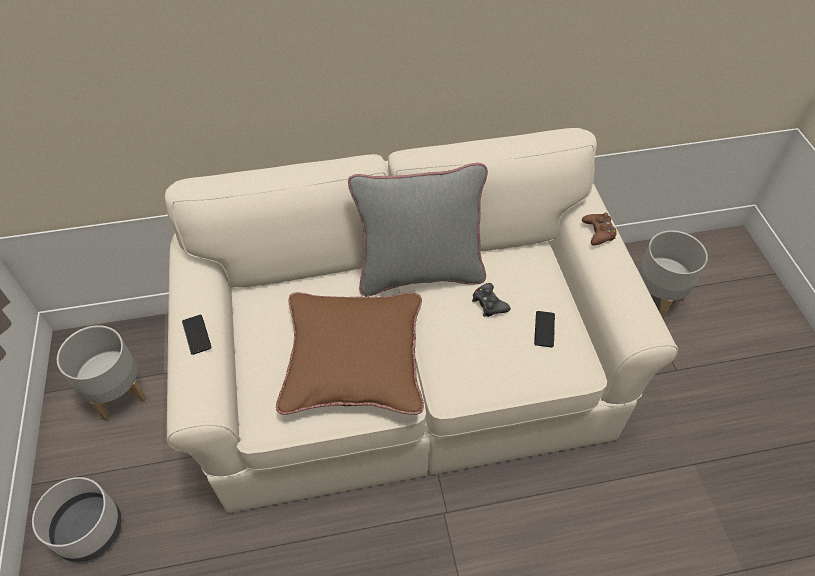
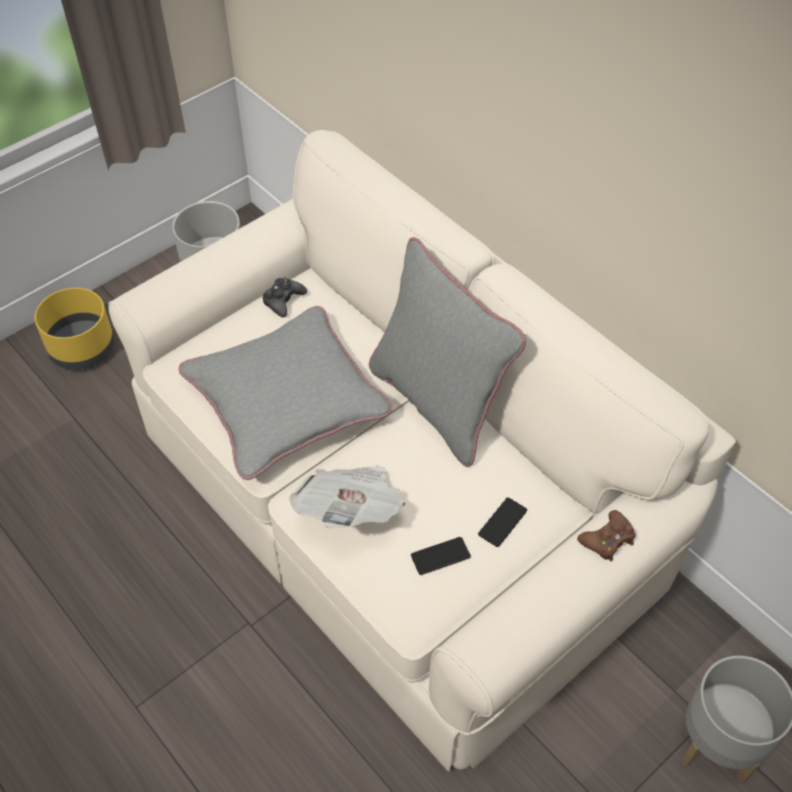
camera: 60 degrees right, 0 degrees up
grey planter [32,477,121,562] -> yellow planter [34,288,114,370]
phone [182,315,211,355] -> phone moved to [478,497,527,547]
brown pillow [276,292,424,415] -> grey pillow [179,306,393,480]
black game controller [472,283,511,317] -> black game controller moved to [263,277,307,317]
none -> newspaper [289,465,405,528]

